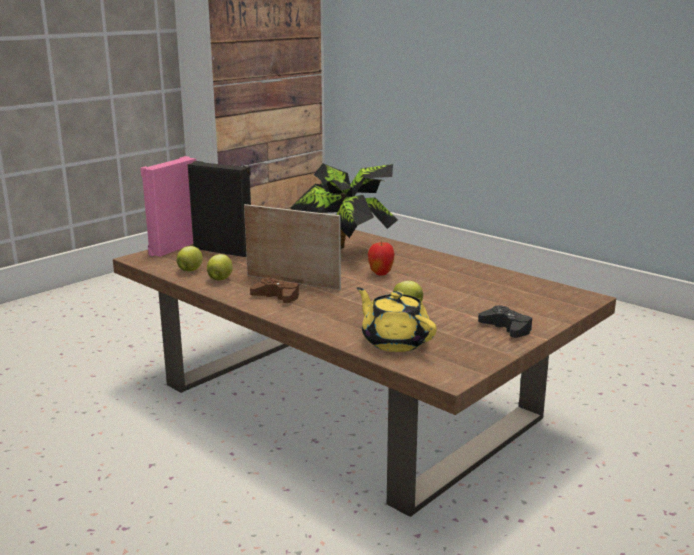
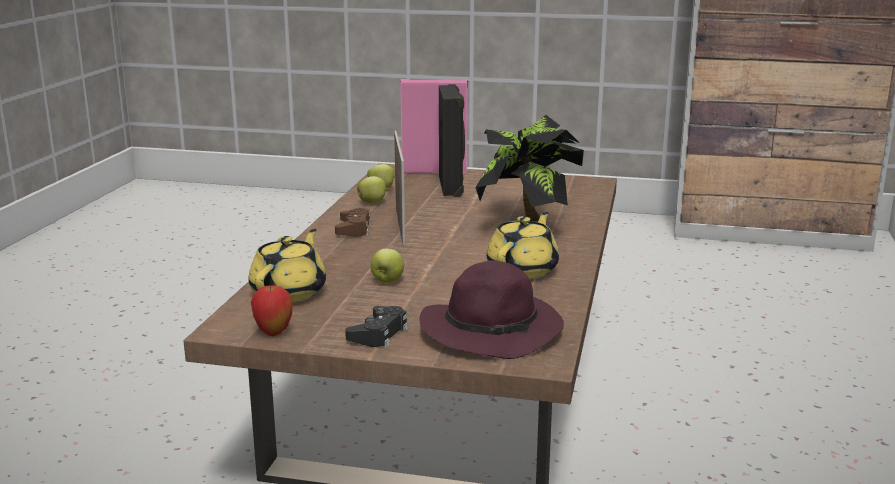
camera: 60 degrees right, 0 degrees up
apple [368,241,395,276] -> apple moved to [251,284,293,336]
none -> purple hat [420,260,564,359]
none -> yellow teapot [487,212,559,279]

